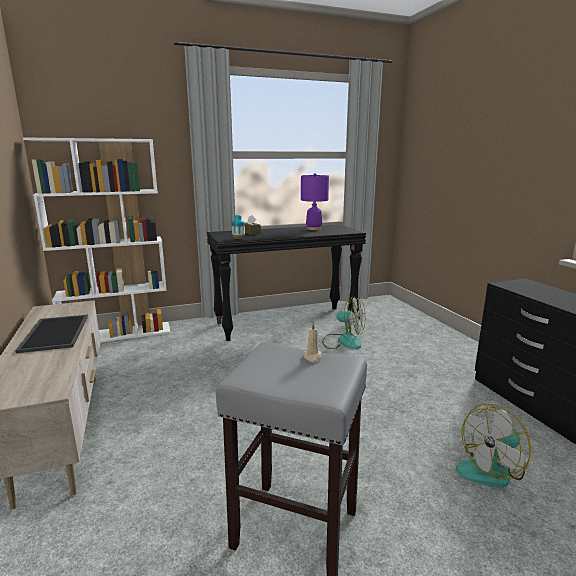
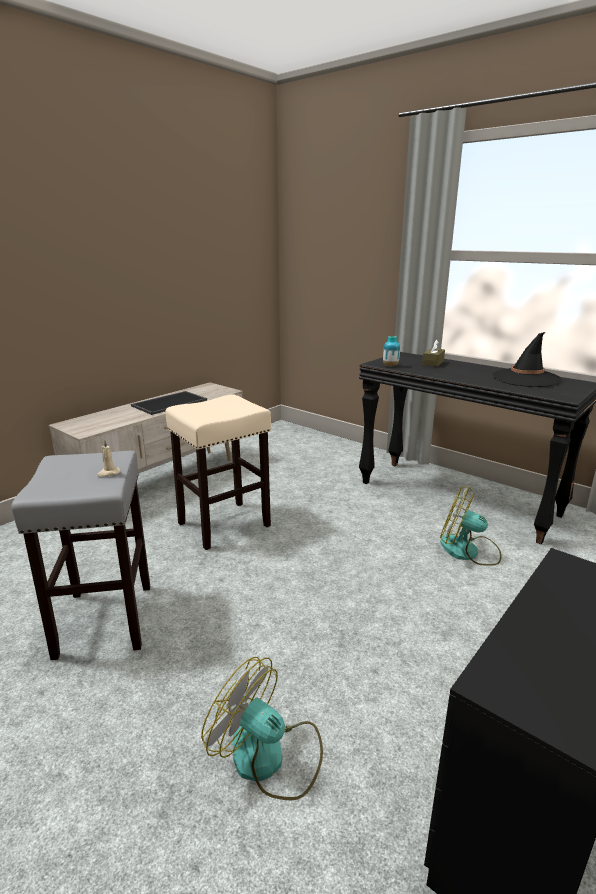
camera: 60 degrees right, 5 degrees up
white bookcase [23,137,171,342] -> none
purple table lamp [301,173,329,230] -> black hat [492,332,562,387]
fan [322,296,365,349] -> fan turned 120 degrees clockwise [440,487,501,566]
none -> beige stool [165,394,271,550]

